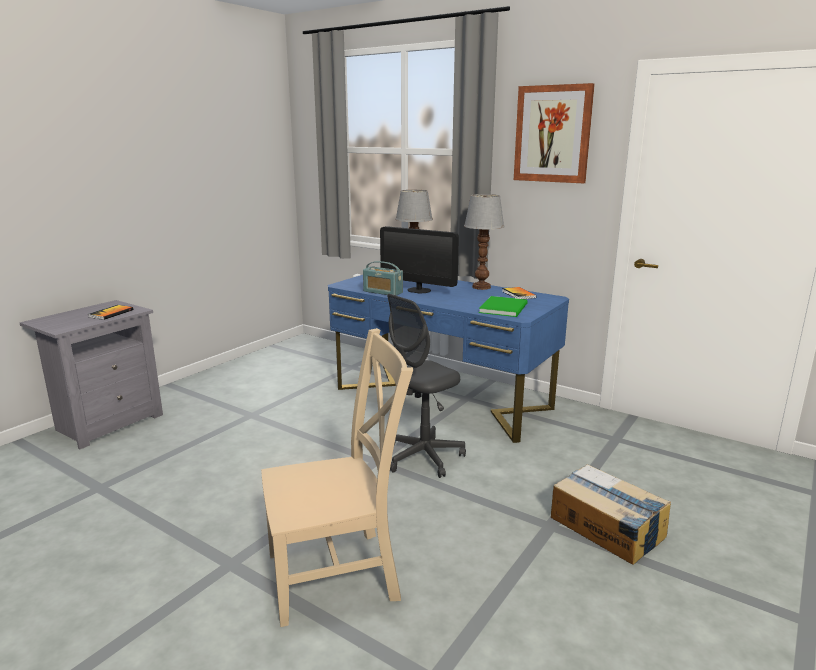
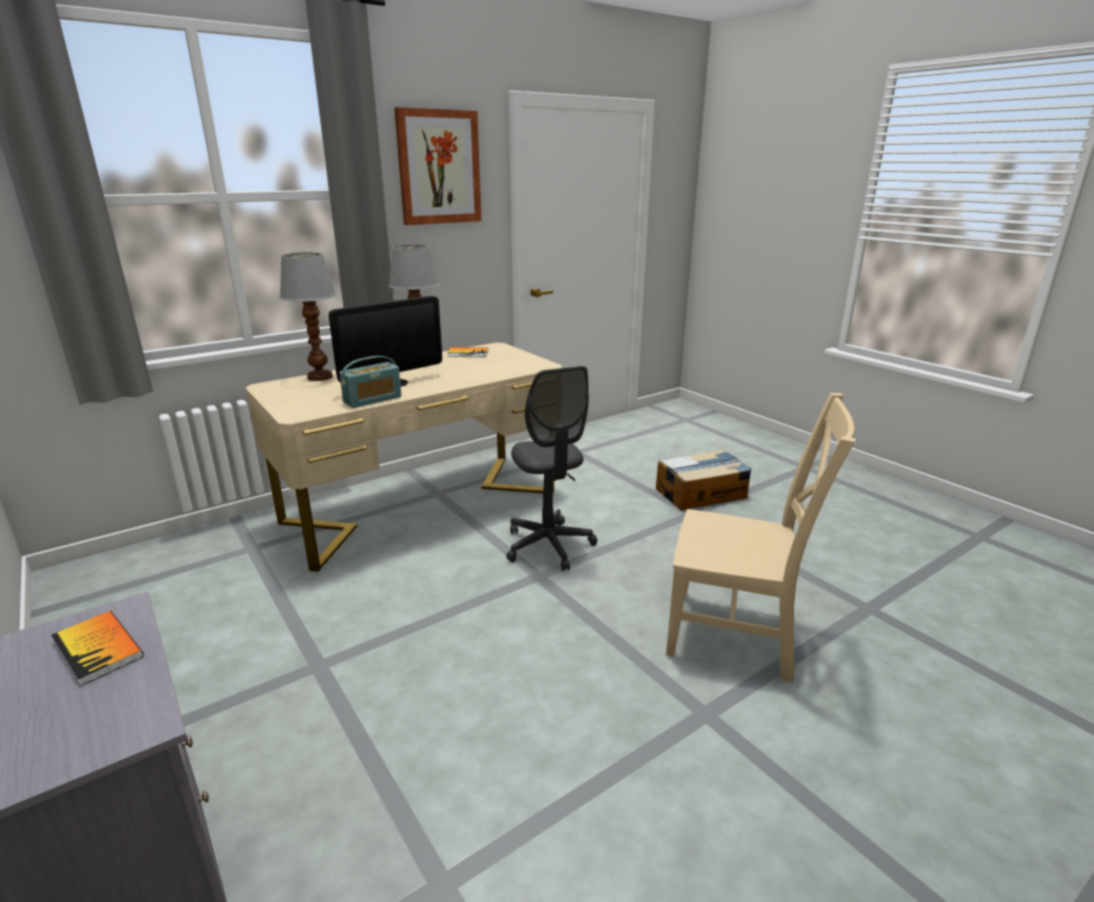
camera: 70 degrees left, 5 degrees up
beige chair [261,328,413,627] -> beige chair turned 105 degrees clockwise [666,393,856,683]
blue desk [328,275,569,443] -> beige desk [245,343,562,572]
green book [479,296,528,317] -> none

